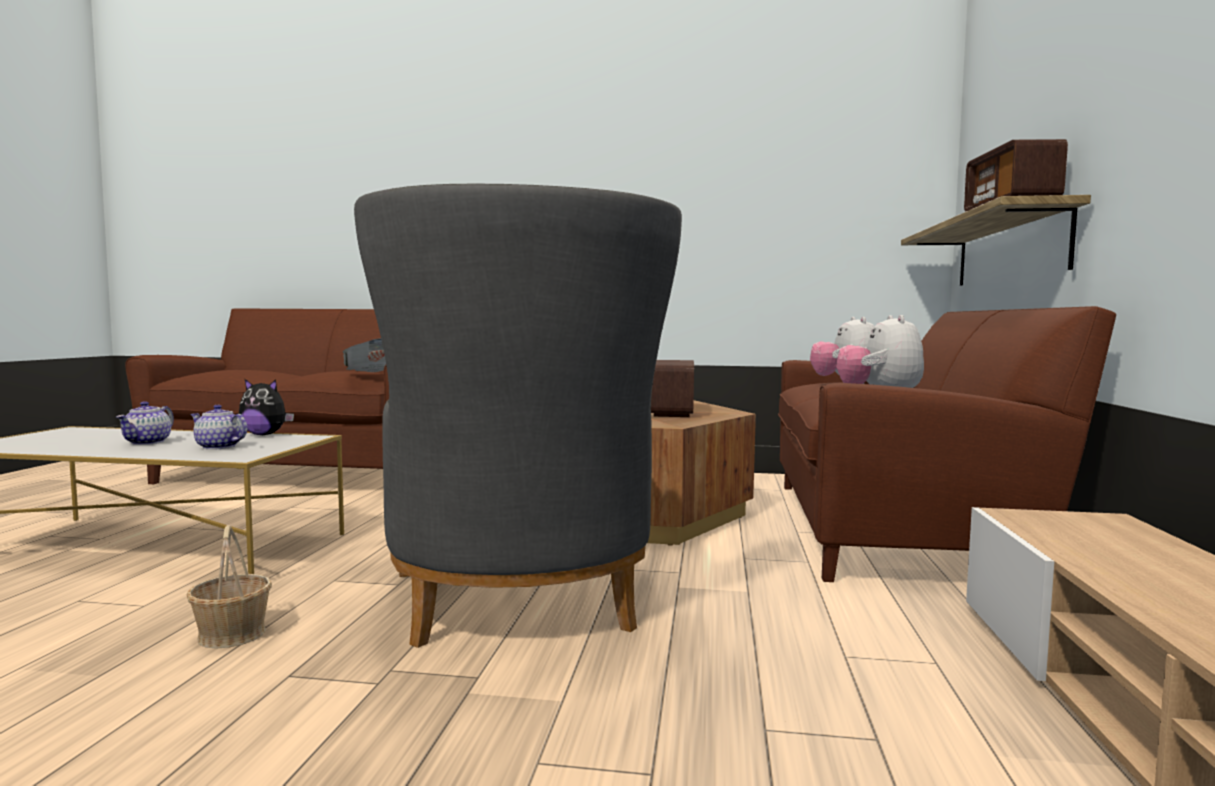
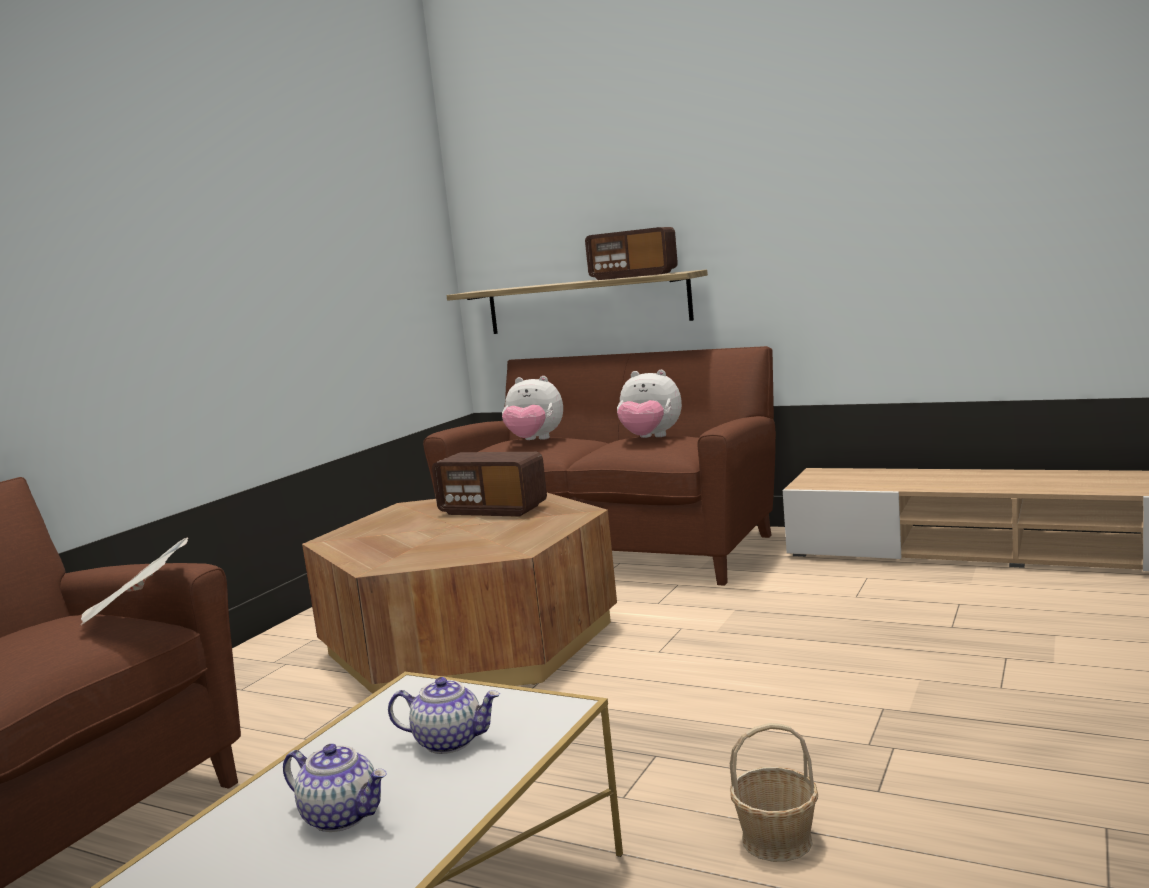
camera: 70 degrees left, 5 degrees up
teapot [190,405,247,450] -> teapot turned 120 degrees counterclockwise [388,677,500,754]
plush toy [239,379,294,435] -> none
grey armchair [354,184,682,648] -> none

